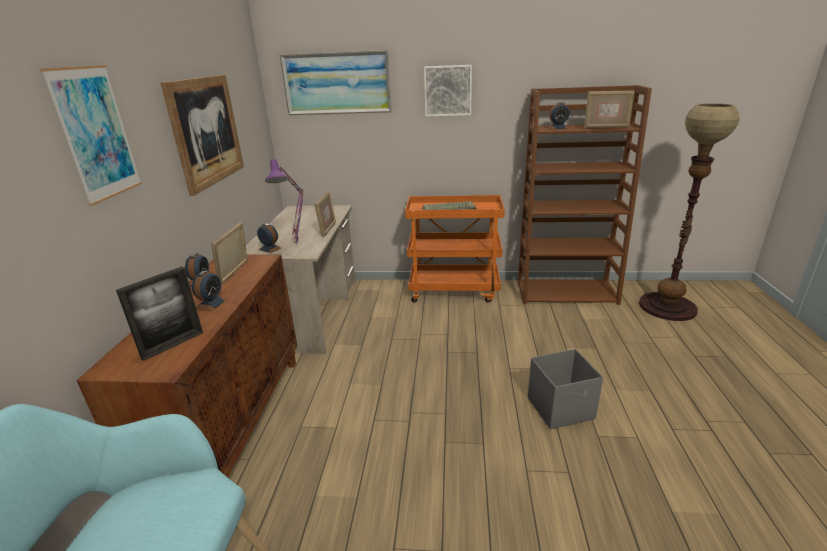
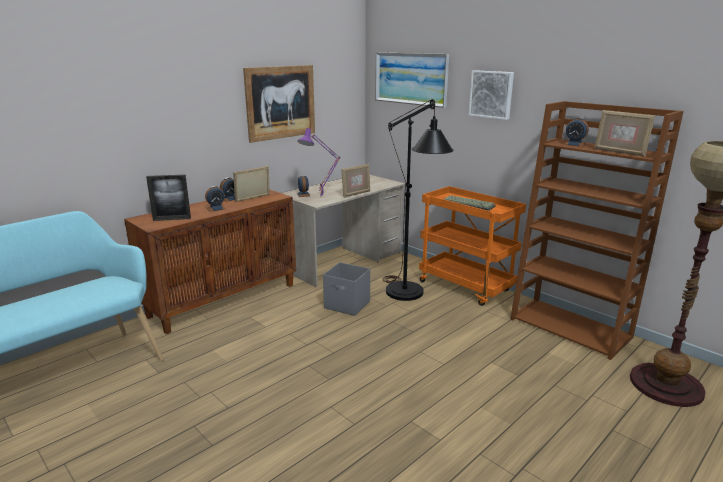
camera: 40 degrees right, 5 degrees down
picture [40,65,142,206] -> none
grey storage box [528,349,603,429] -> grey storage box moved to [323,262,370,316]
none -> black floor lamp [382,99,454,301]

